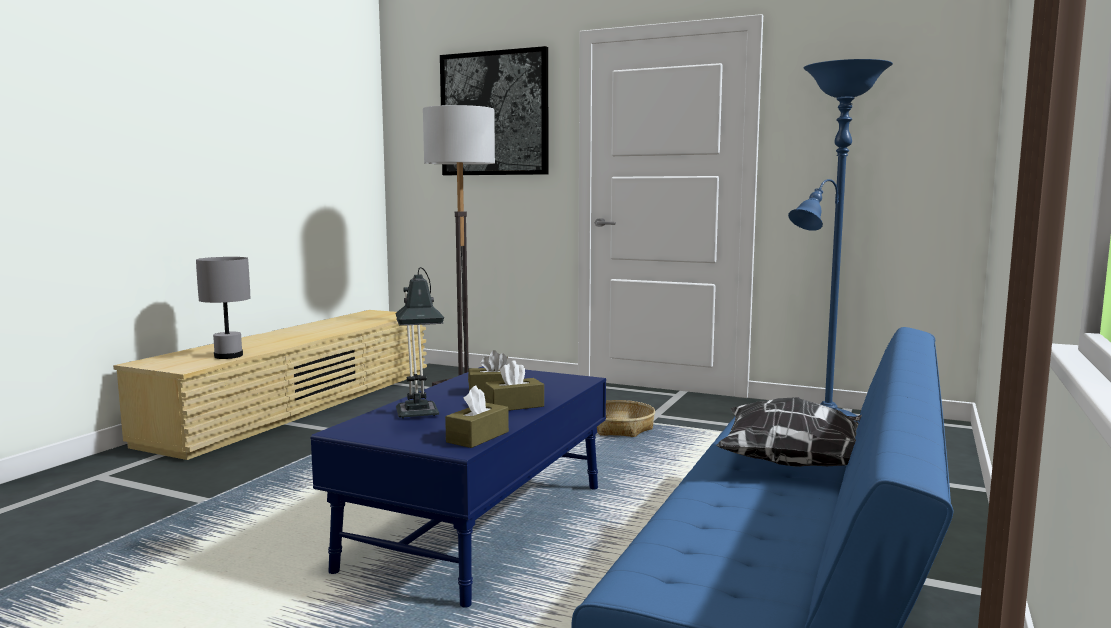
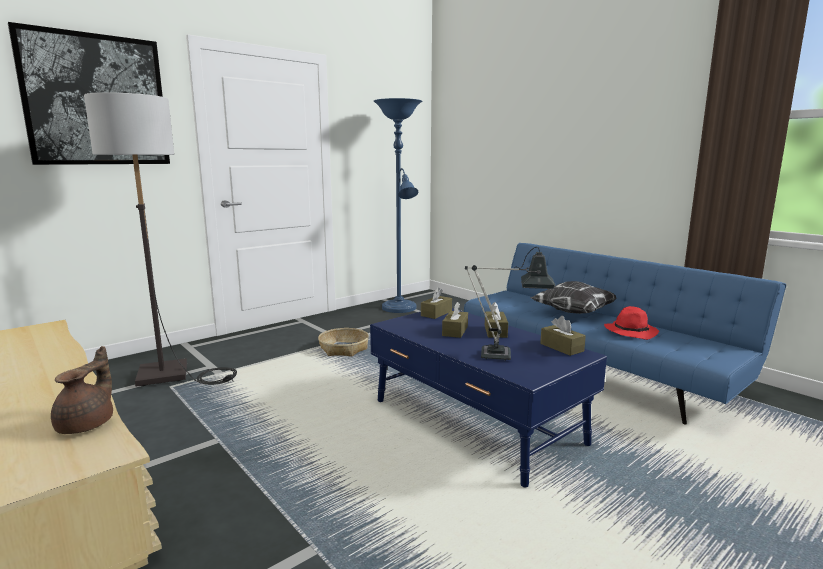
camera: 65 degrees left, 5 degrees up
grey table lamp [196,257,250,359] -> brown teapot [51,346,113,434]
none -> brown tissue box [421,287,452,319]
none -> red hat [604,306,659,340]

